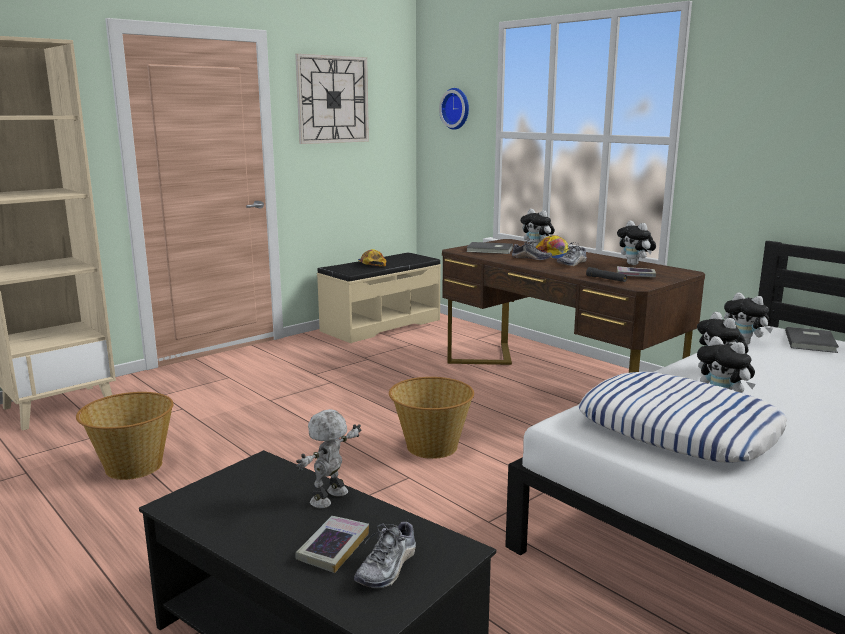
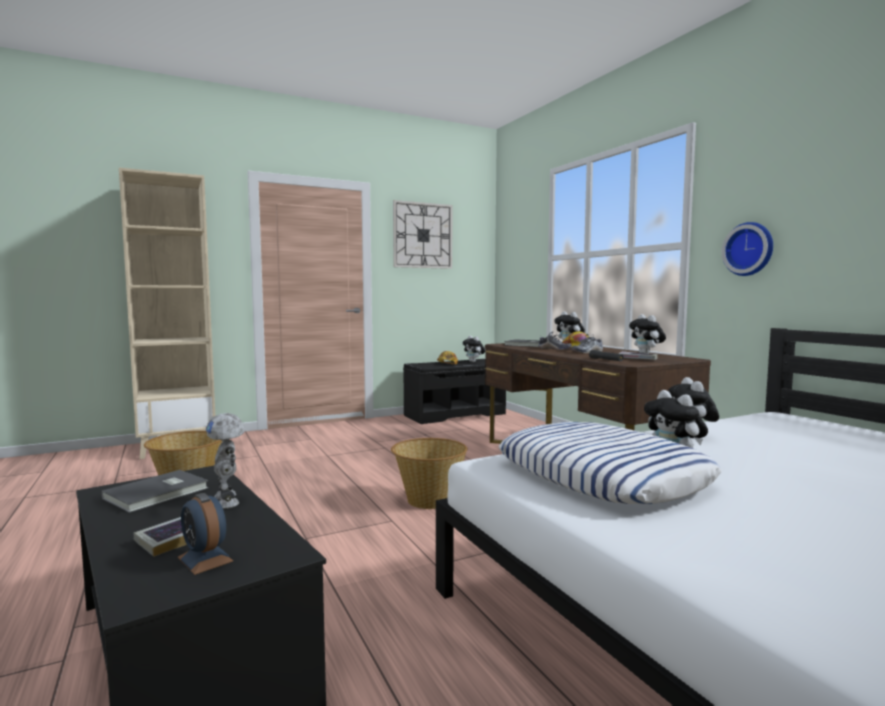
camera: 15 degrees right, 10 degrees down
toy robot [296,409,361,508] -> toy robot turned 75 degrees counterclockwise [206,413,245,509]
beige bench [317,253,441,343] -> black bench [403,359,506,424]
shoe [354,520,416,588] -> alarm clock [178,493,233,575]
wall clock [439,88,469,130] -> wall clock moved to [722,222,773,276]
plush toy [724,292,773,345] -> plush toy moved to [463,336,485,362]
grey book [785,327,839,353] -> grey book moved to [101,470,209,513]

